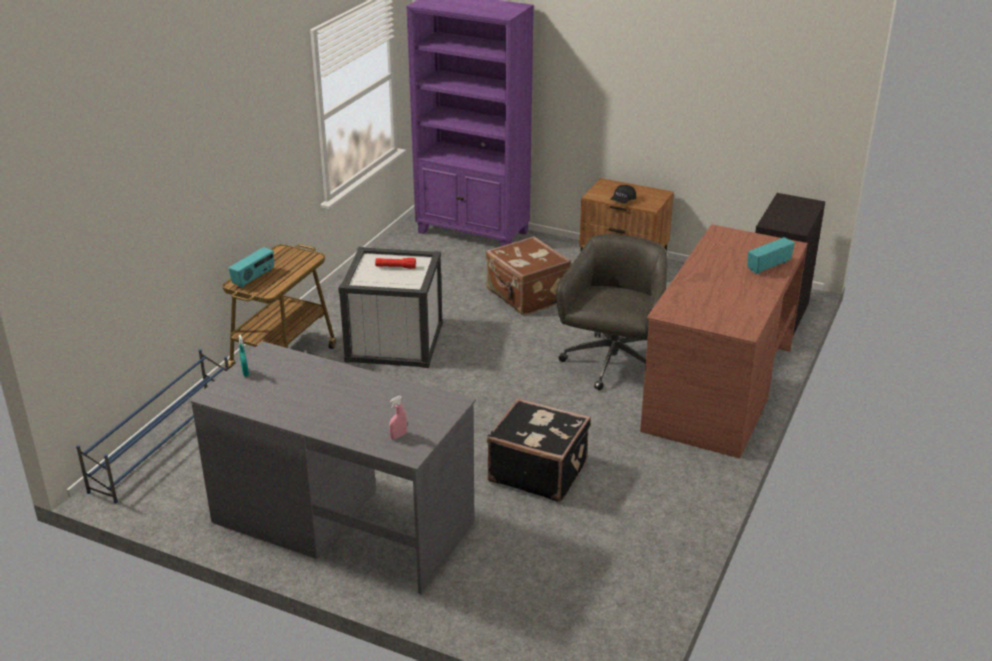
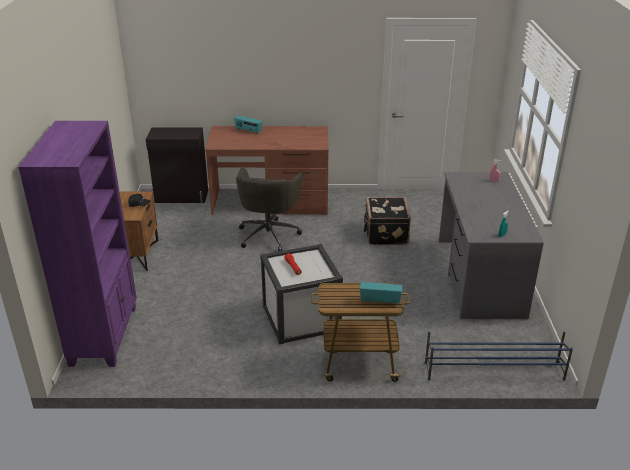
camera: 115 degrees left, 0 degrees up
brown suitcase [486,236,571,316] -> none
grey office chair [556,234,668,390] -> grey office chair turned 75 degrees counterclockwise [236,168,303,252]

